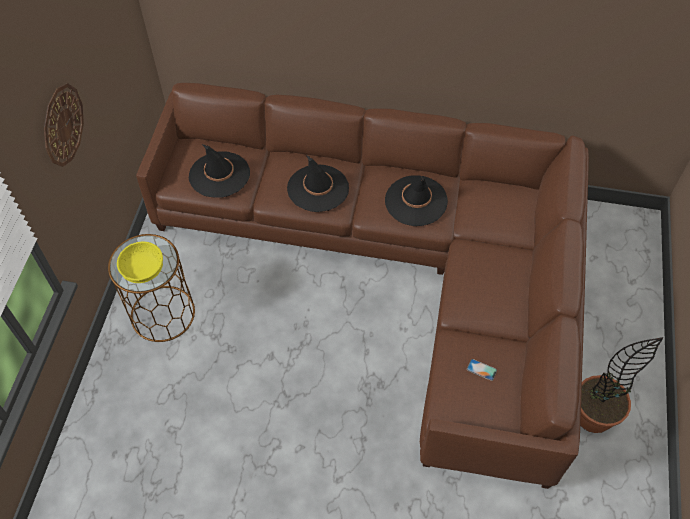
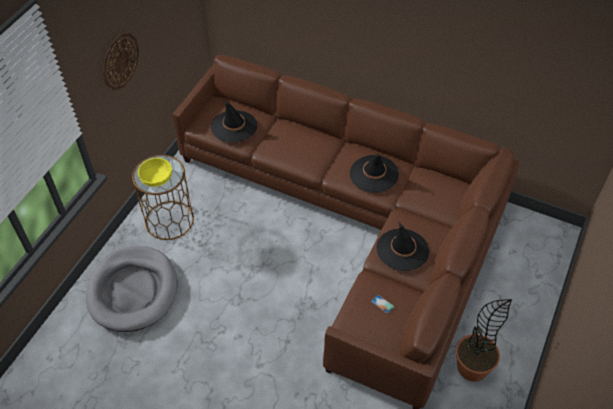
camera: 15 degrees right, 5 degrees down
black hat [287,155,349,212] -> black hat moved to [377,222,429,271]
none -> grey dog bed [86,246,177,332]

